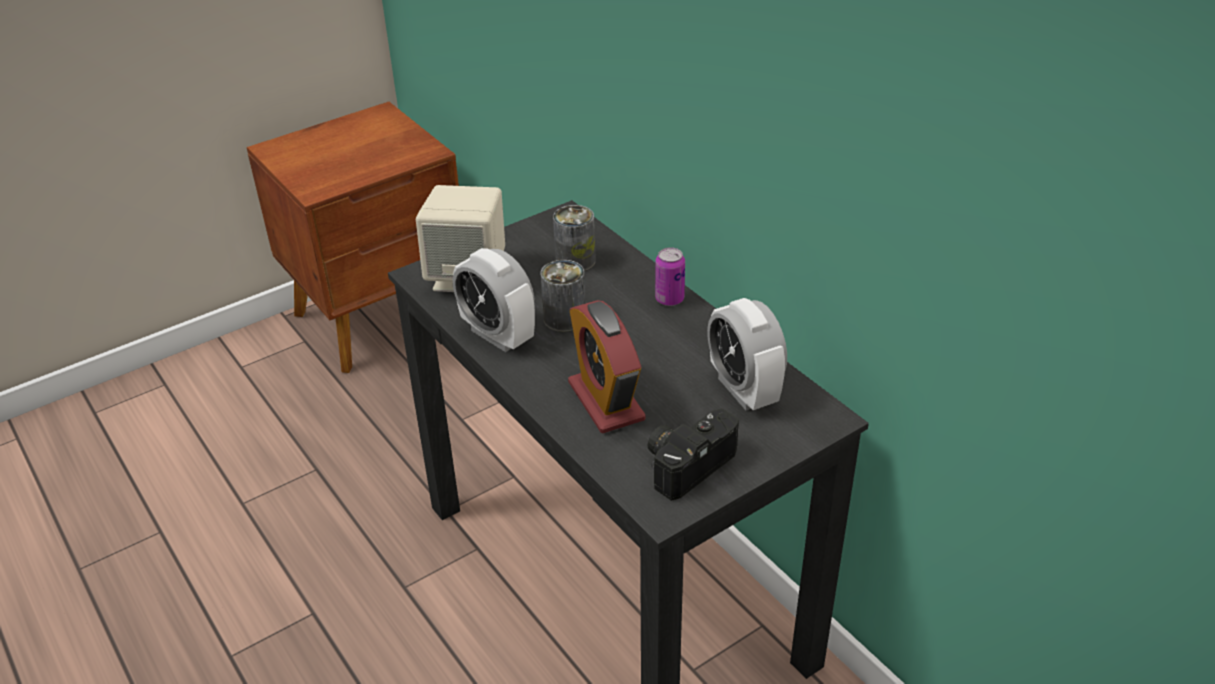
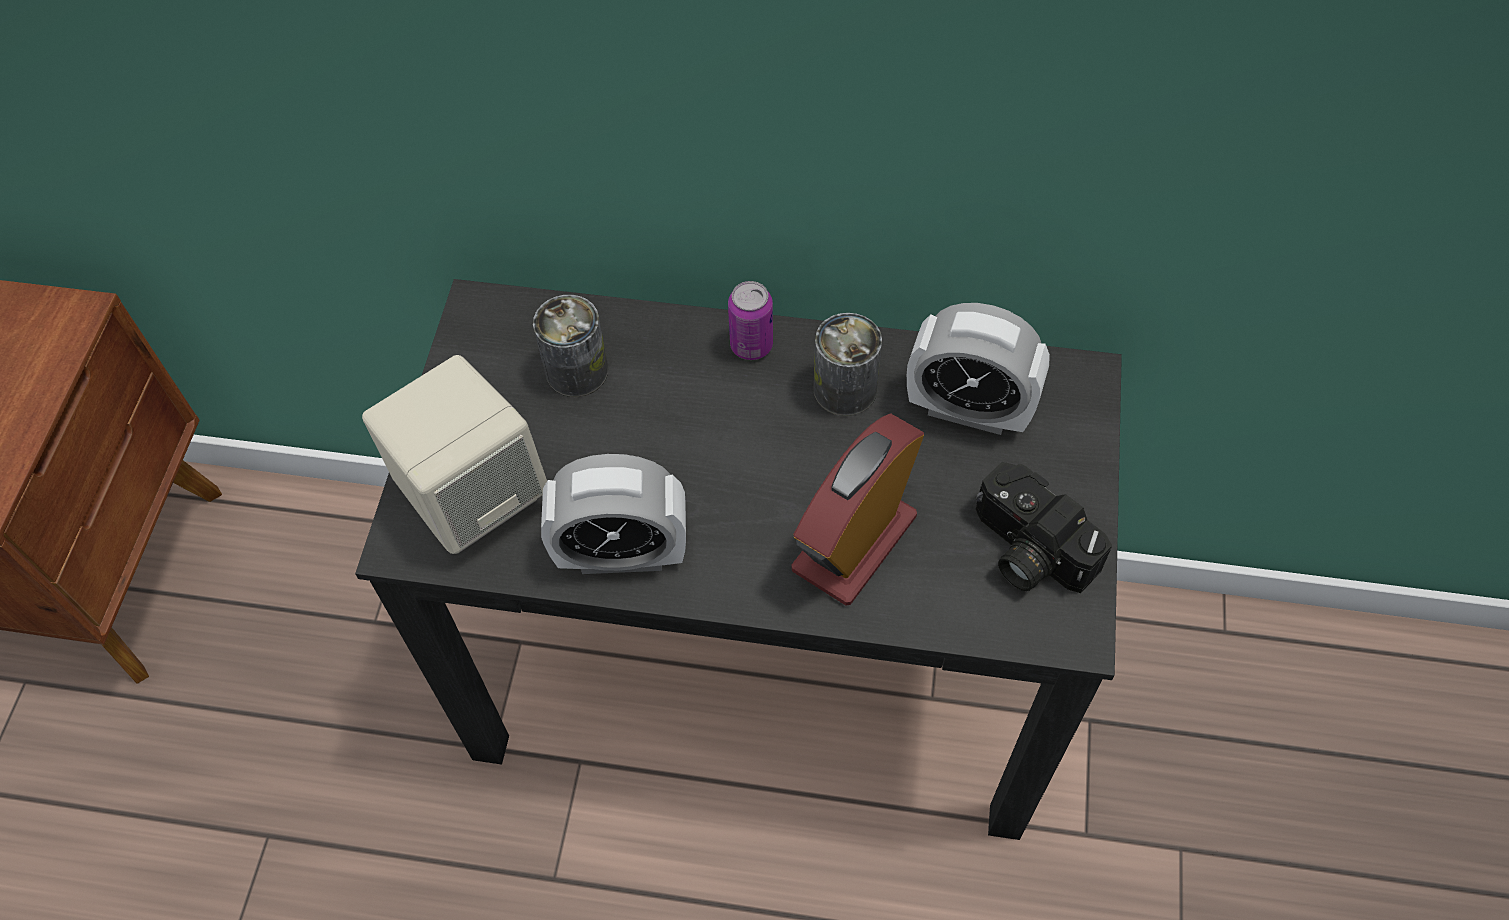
camera: 45 degrees left, 20 degrees up
can [540,260,586,332] -> can moved to [813,313,882,416]
alarm clock [568,300,646,434] -> alarm clock turned 105 degrees clockwise [792,413,924,606]
camera [648,408,739,501] -> camera turned 45 degrees counterclockwise [976,462,1112,593]

